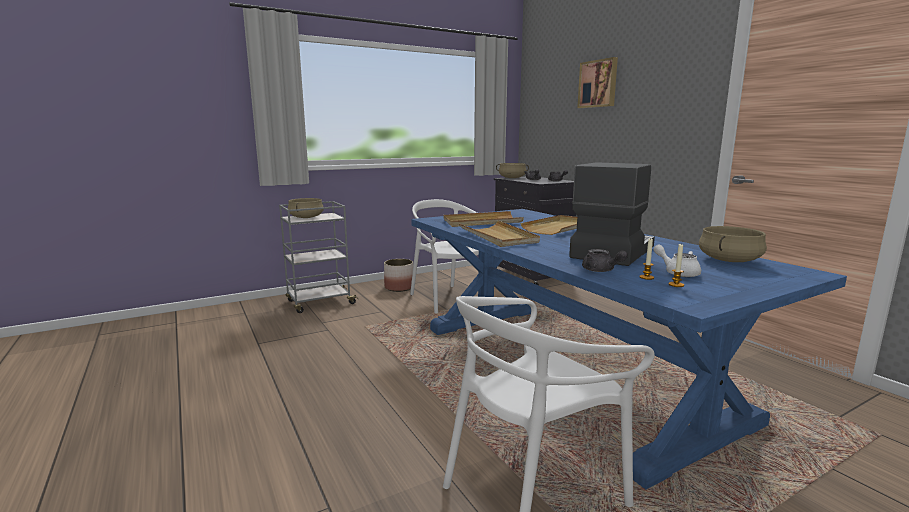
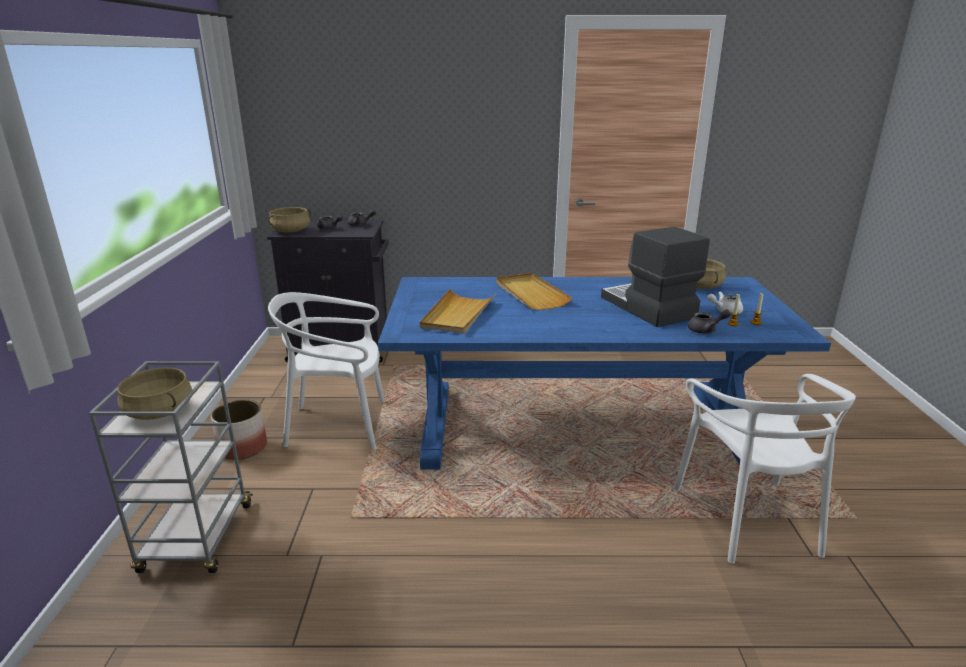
camera: 60 degrees left, 10 degrees up
beige tray [459,221,540,247] -> none
picture [577,57,618,108] -> none

